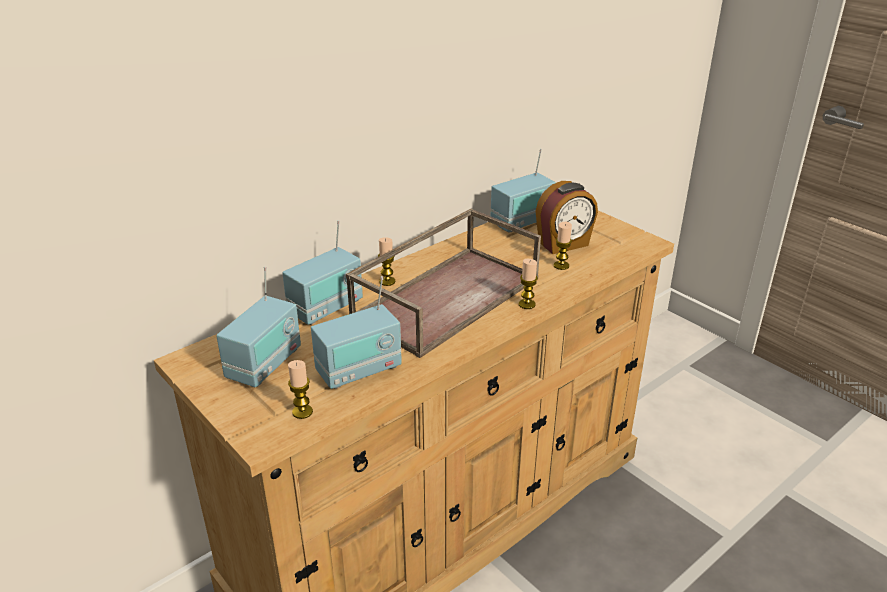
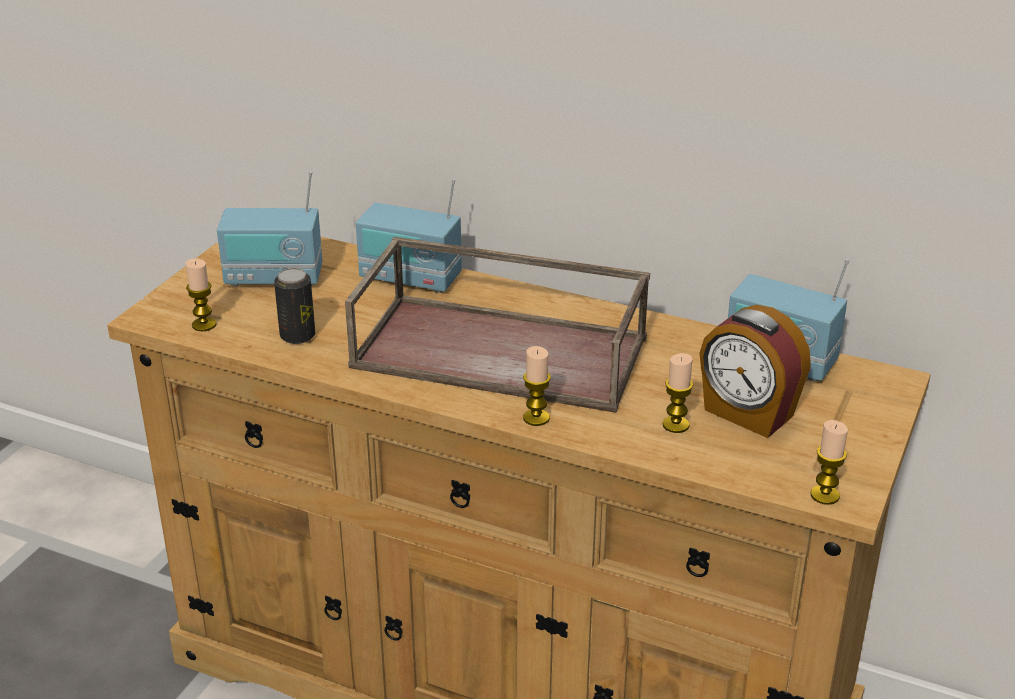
camera: 65 degrees right, 0 degrees up
radio [311,276,402,389] -> can [274,268,315,344]
candle [378,237,396,286] -> candle moved to [811,420,848,505]

